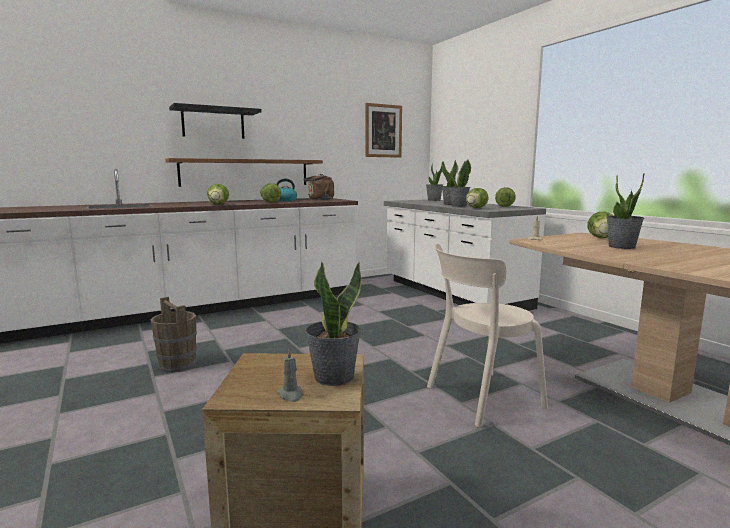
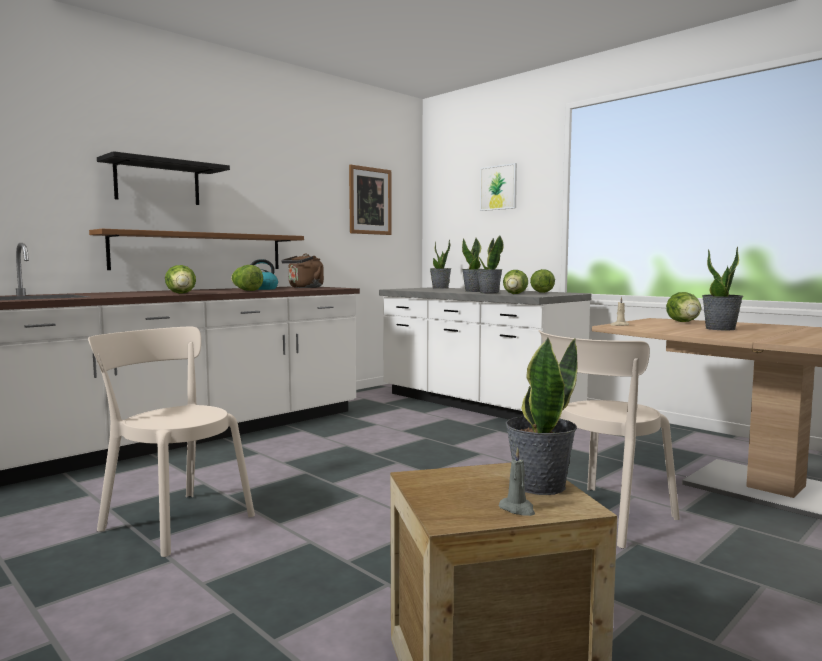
camera: 15 degrees left, 5 degrees down
brown bucket [150,297,197,373] -> beige chair [88,327,255,557]
none -> picture [480,163,517,211]

